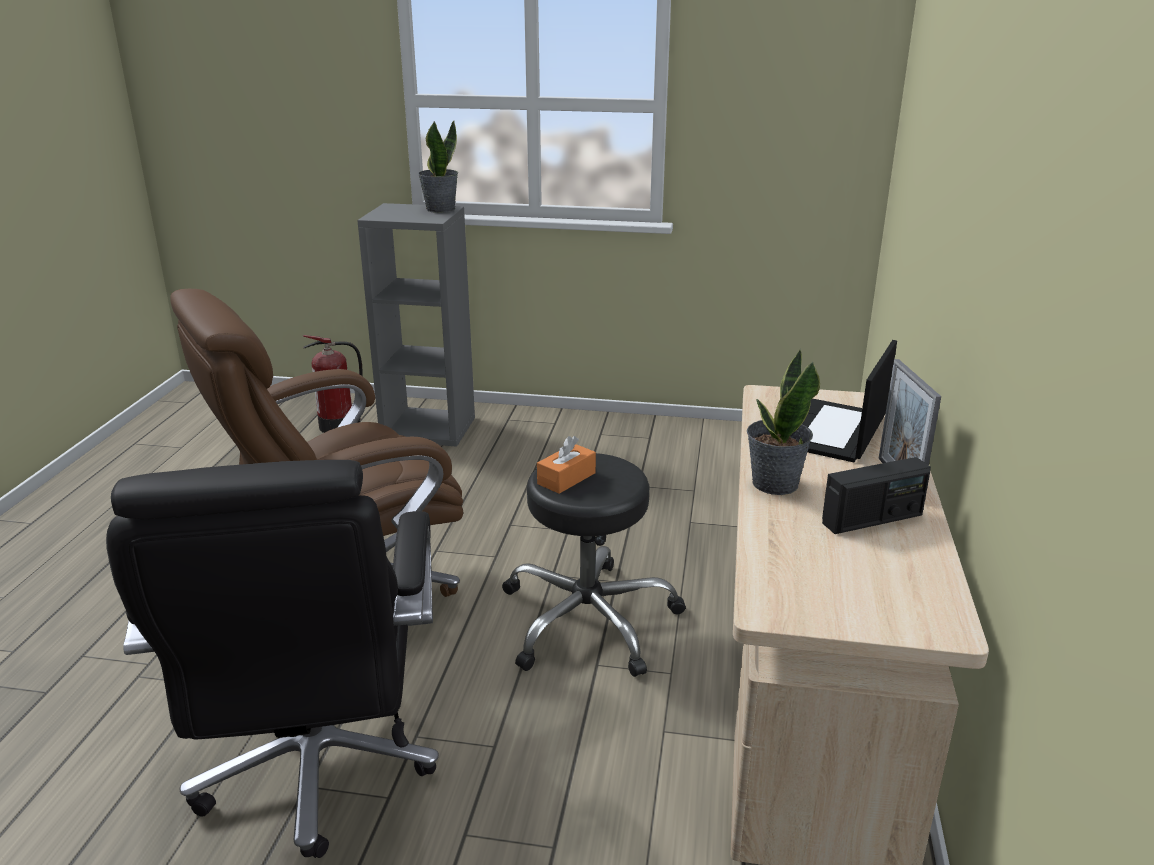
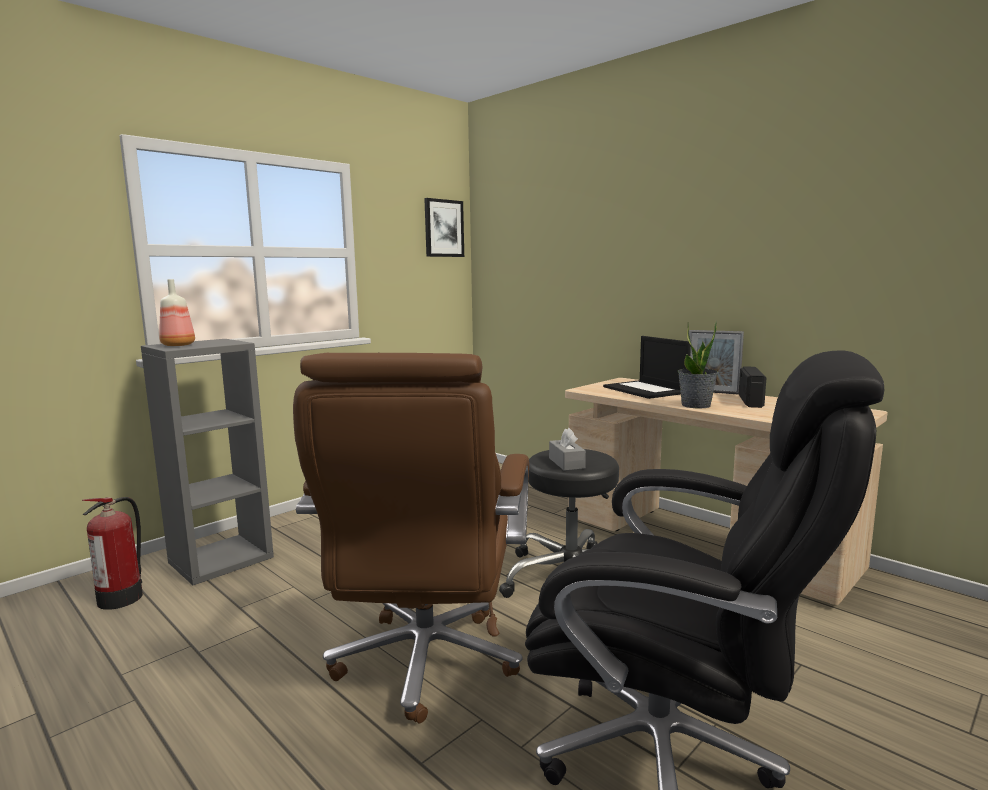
camera: 55 degrees left, 15 degrees down
potted plant [418,121,458,213] -> none
orange tissue box [537,436,596,494] -> grey tissue box [549,428,586,471]
none -> bottle [159,279,195,346]
none -> picture [424,198,464,257]

